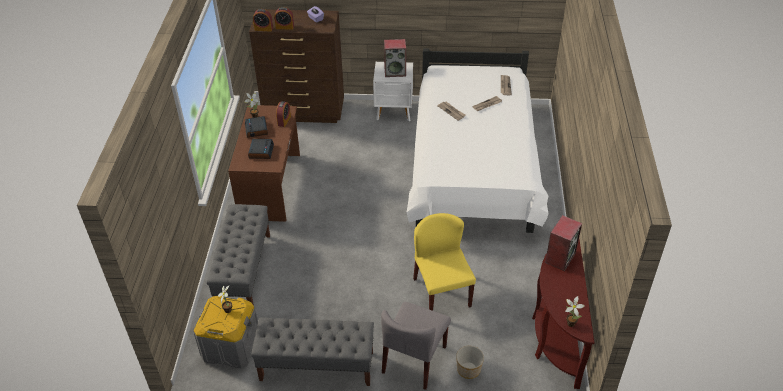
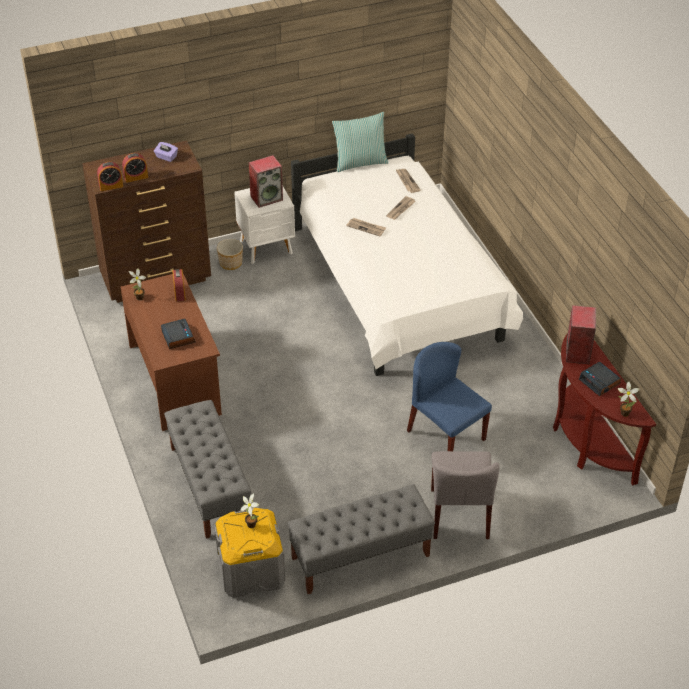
camera: 25 degrees left, 0 degrees up
alarm clock [245,116,268,138] -> alarm clock moved to [579,362,621,396]
yellow chair [413,213,476,311] -> blue chair [407,342,492,451]
planter [456,346,484,379] -> planter moved to [217,239,243,270]
none -> pillow [332,112,388,172]

